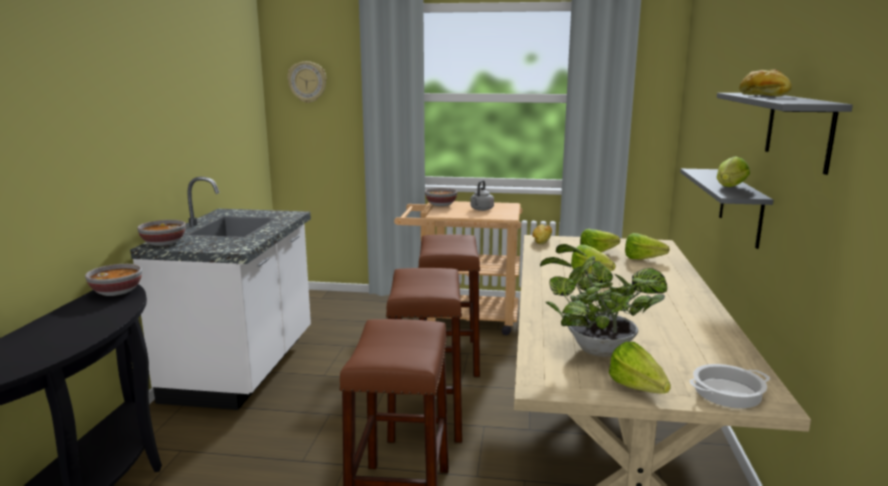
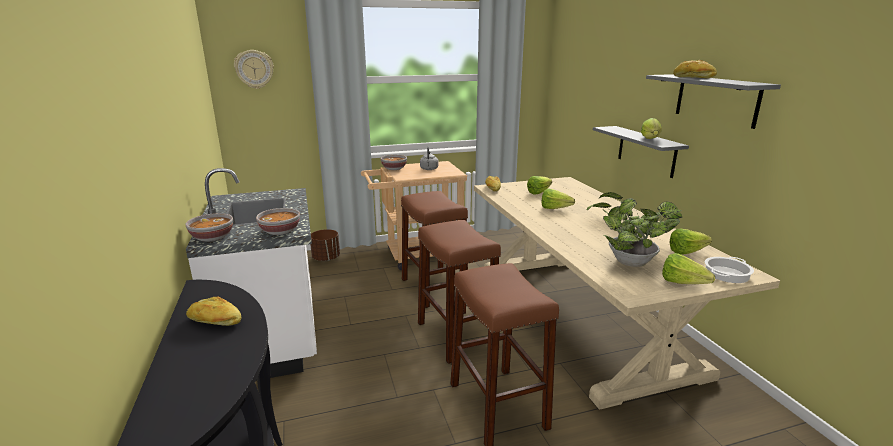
camera: 25 degrees left, 5 degrees up
bowl [85,264,142,296] -> bowl moved to [256,208,300,235]
lettuce [625,233,670,260] -> lettuce moved to [670,229,712,254]
none -> bread [186,297,242,326]
none -> brown planter [310,229,340,261]

